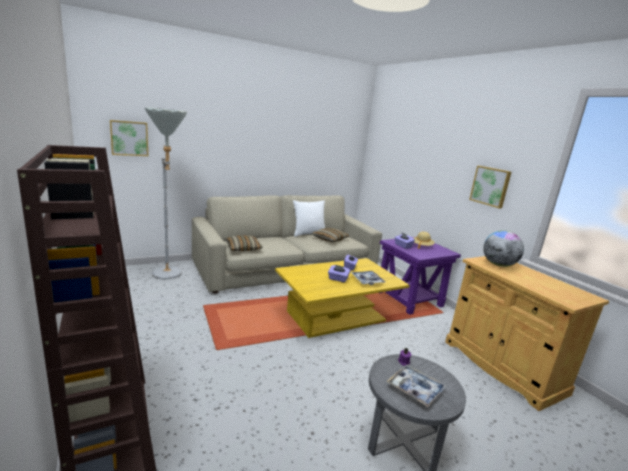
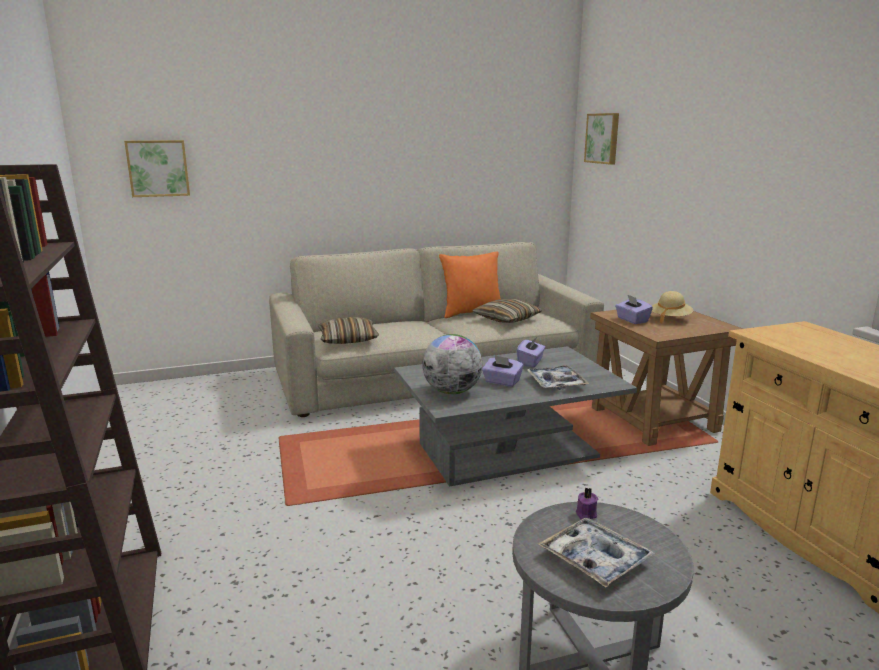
camera: 10 degrees right, 0 degrees up
grey floor lamp [144,107,187,279] -> none
yellow coffee table [275,258,410,338] -> grey coffee table [394,346,637,487]
white pillow [293,200,325,237] -> orange pillow [439,251,501,318]
purple side table [380,237,461,315] -> brown side table [590,305,743,446]
picture [469,166,511,208] -> picture moved to [584,113,619,165]
globe [483,231,524,267] -> globe moved to [422,334,482,394]

